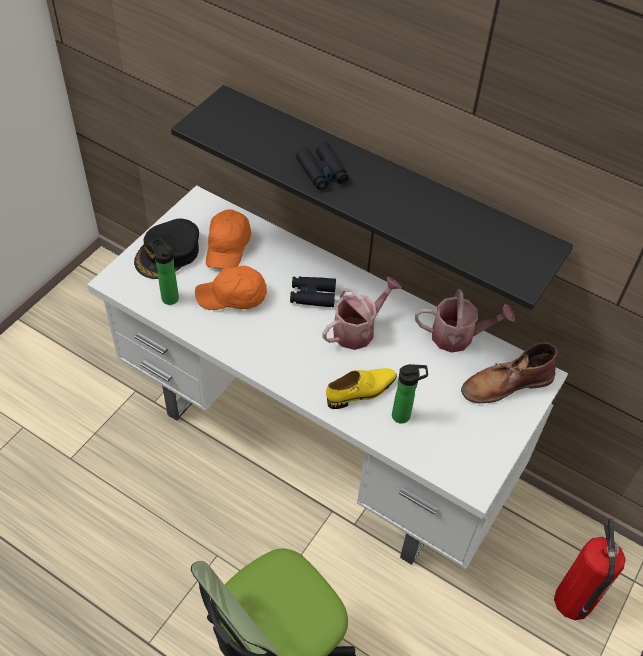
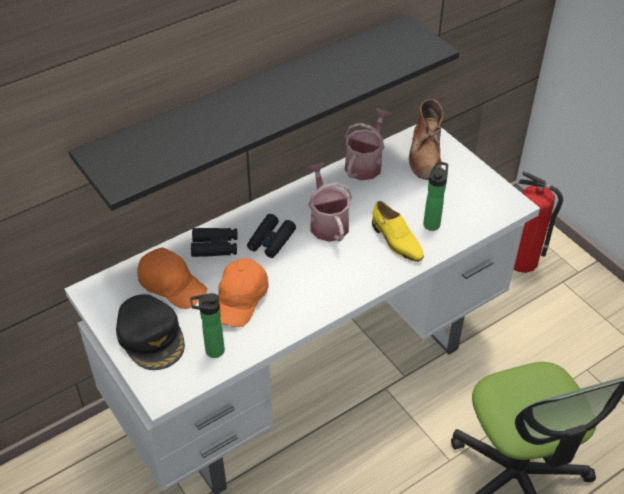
camera: 65 degrees left, 5 degrees down
black binoculars [296,143,349,190] -> black binoculars moved to [191,228,238,257]
yellow shoe [326,368,397,409] -> yellow shoe turned 150 degrees clockwise [372,201,424,262]

